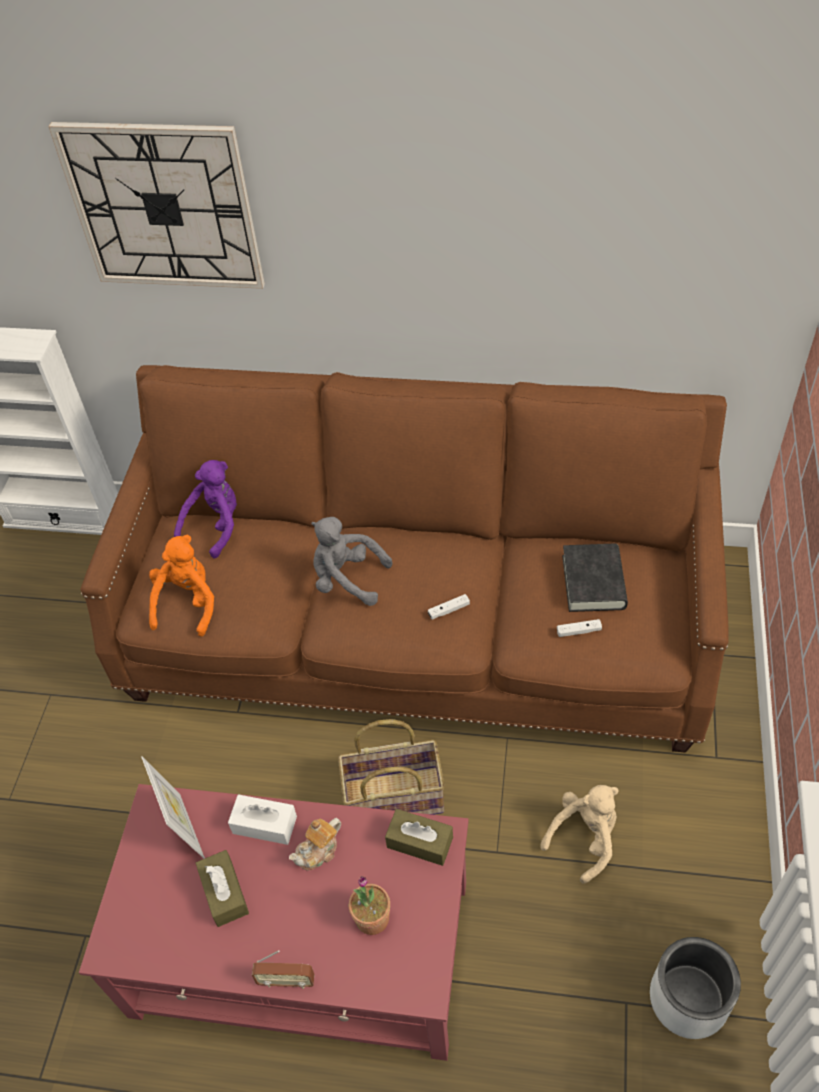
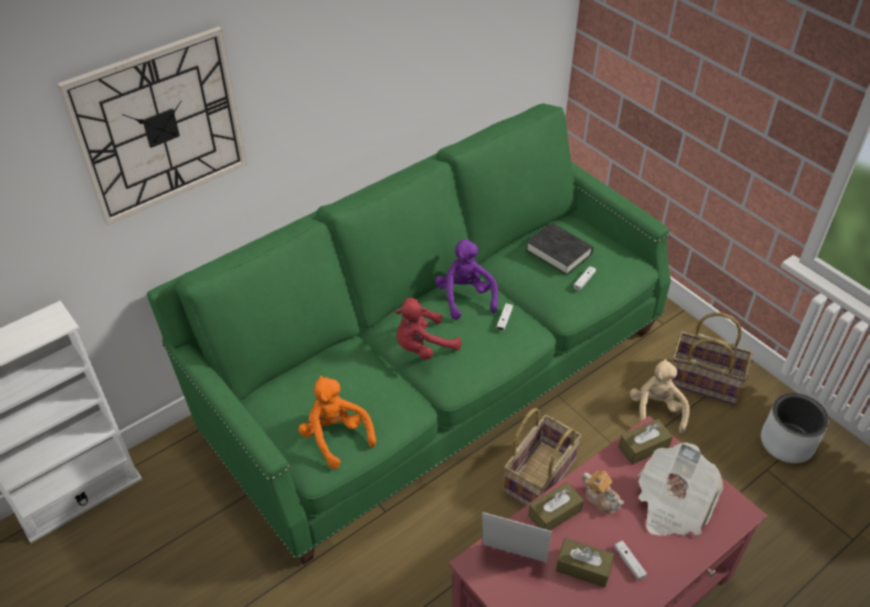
camera: 50 degrees left, 5 degrees down
brown sofa [80,365,729,753] -> green sofa [147,103,671,565]
purple plush toy [174,460,237,558] -> purple plush toy moved to [435,239,498,320]
white tissue box [228,794,297,845] -> brown tissue box [528,482,584,531]
radio [252,950,315,989] -> none
teapot [289,818,341,870] -> teapot turned 45 degrees counterclockwise [582,471,624,514]
grey plush toy [311,517,392,606] -> red plush toy [395,298,461,360]
potted plant [349,876,390,935] -> newspaper [638,442,723,536]
none -> white game controller [614,541,647,580]
none -> basket [672,312,753,405]

